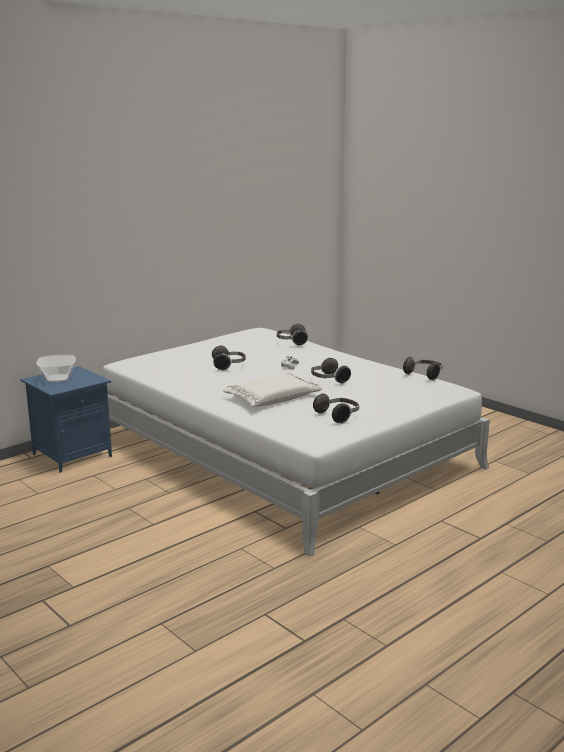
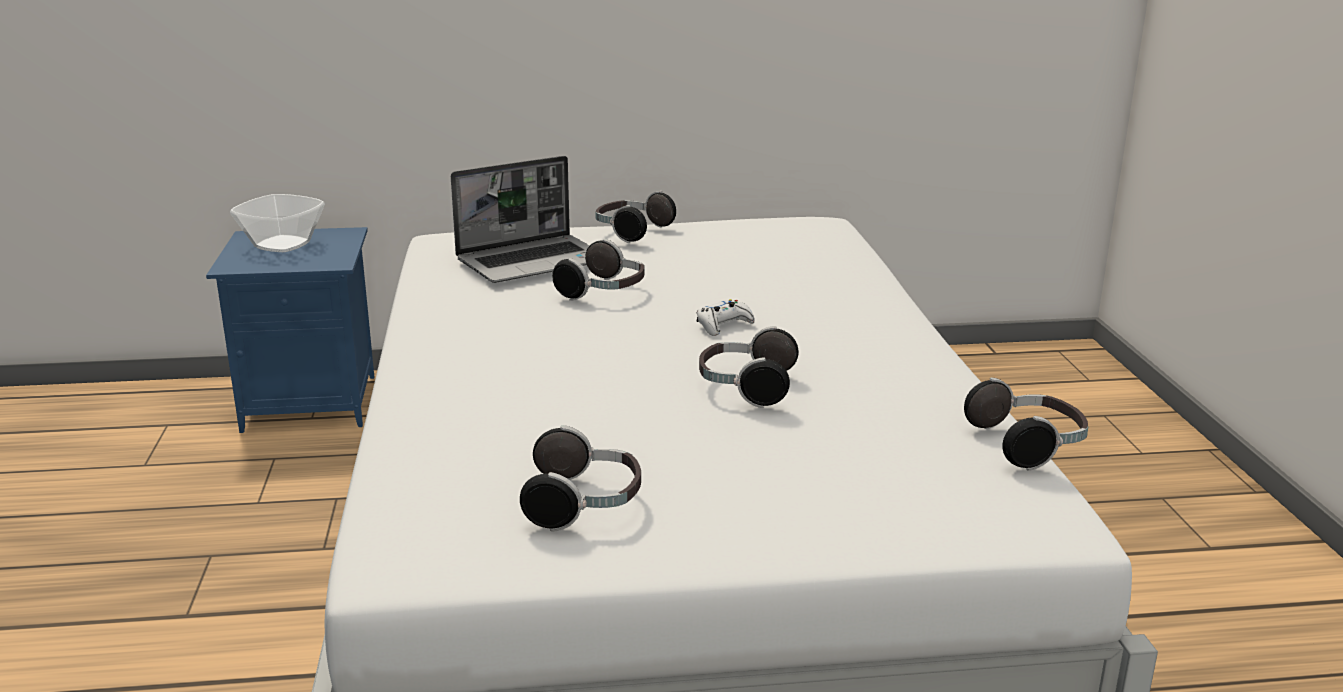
camera: 35 degrees right, 5 degrees up
white pillow [223,373,322,407] -> none
headphones [277,323,308,346] -> headphones moved to [595,191,676,243]
none -> laptop [451,156,590,283]

